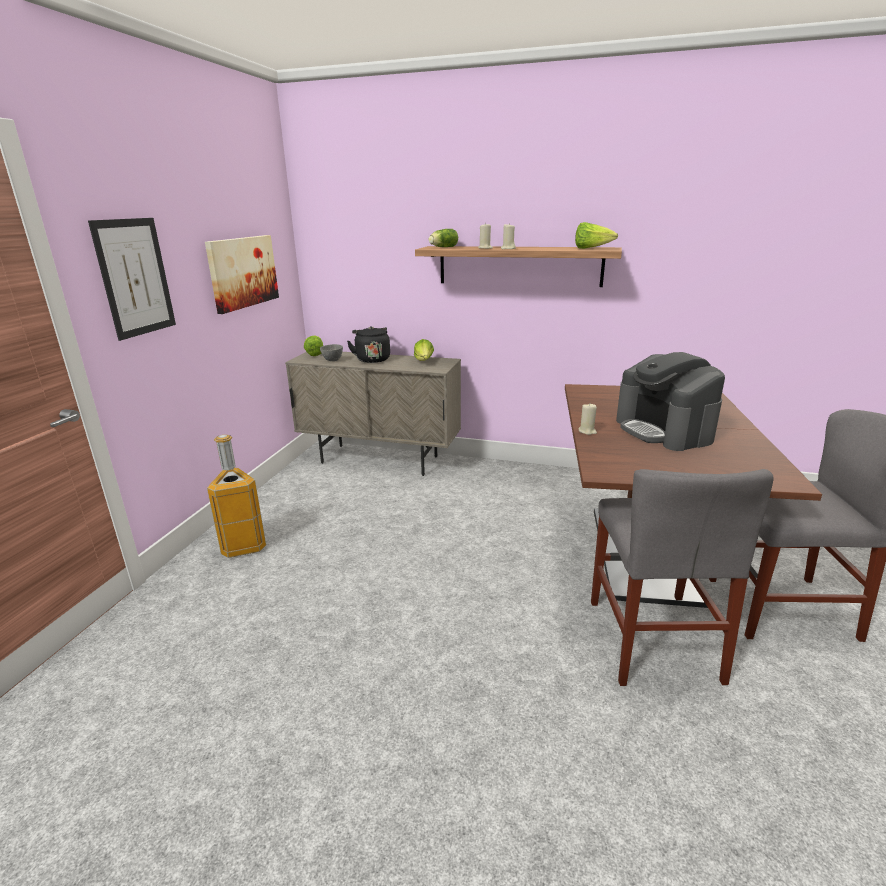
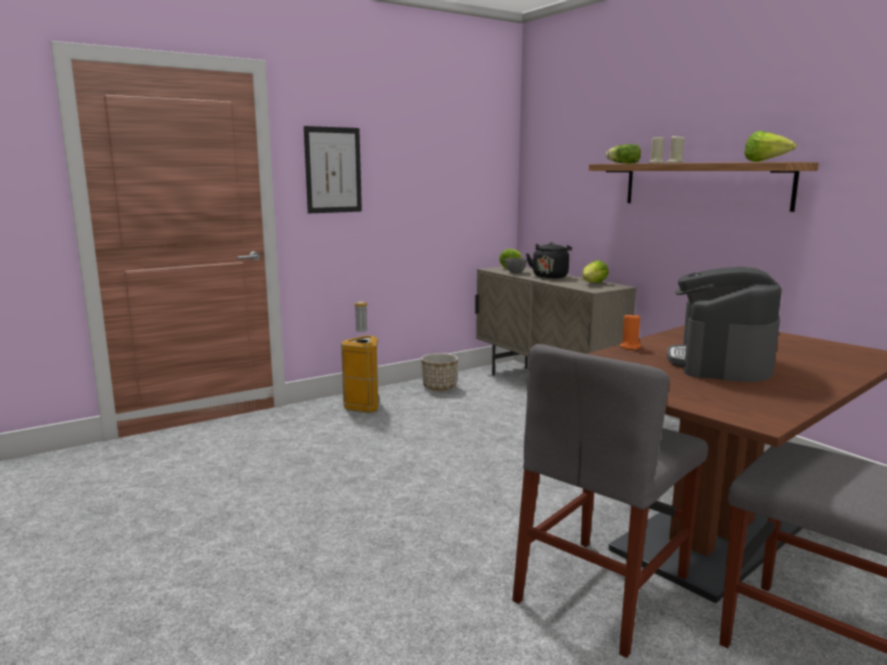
camera: 40 degrees right, 10 degrees down
picture [205,235,279,314] -> none
beige candle [579,404,597,435] -> orange candle [620,313,641,350]
none -> planter [421,353,458,391]

